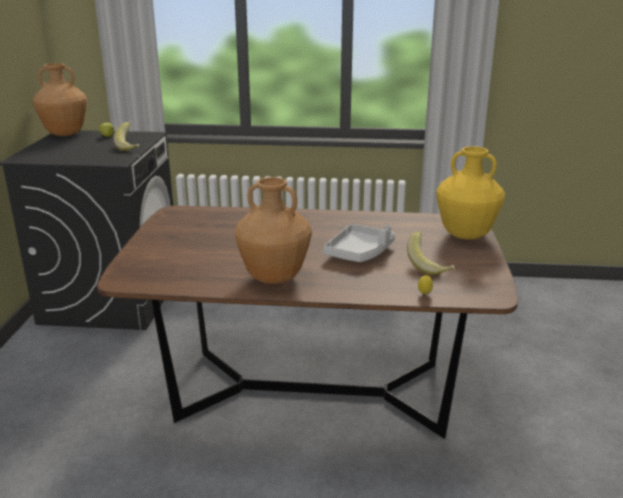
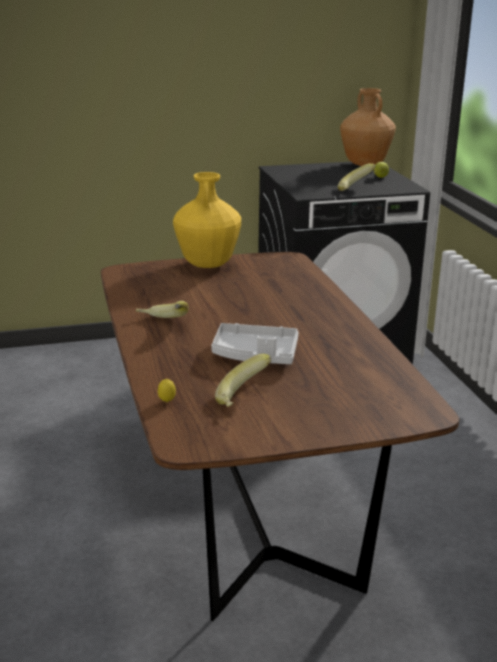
camera: 70 degrees right, 0 degrees up
brown vase [235,177,312,284] -> banana [135,301,189,318]
yellow vase [436,146,505,239] -> yellow vase moved to [173,172,241,268]

